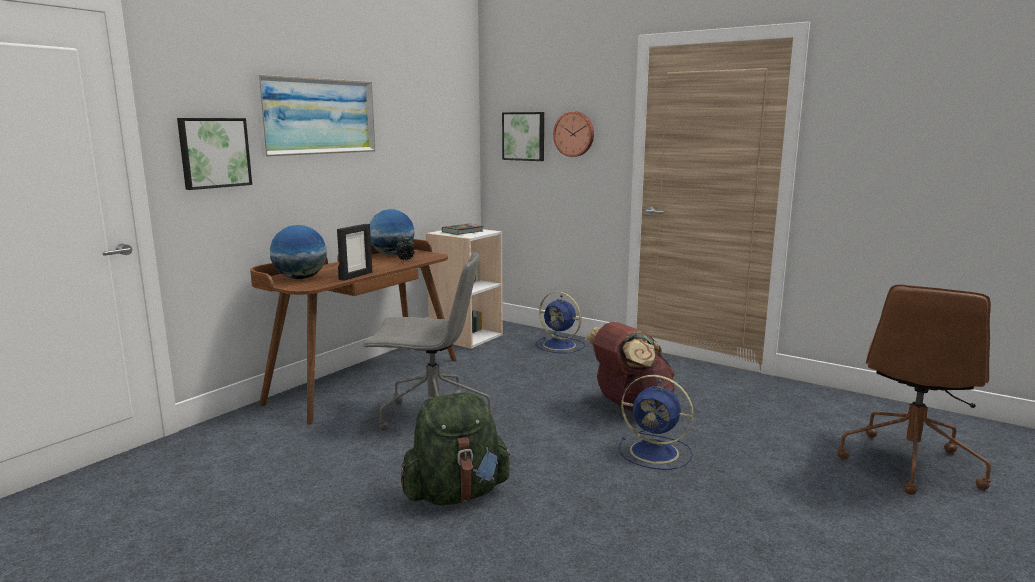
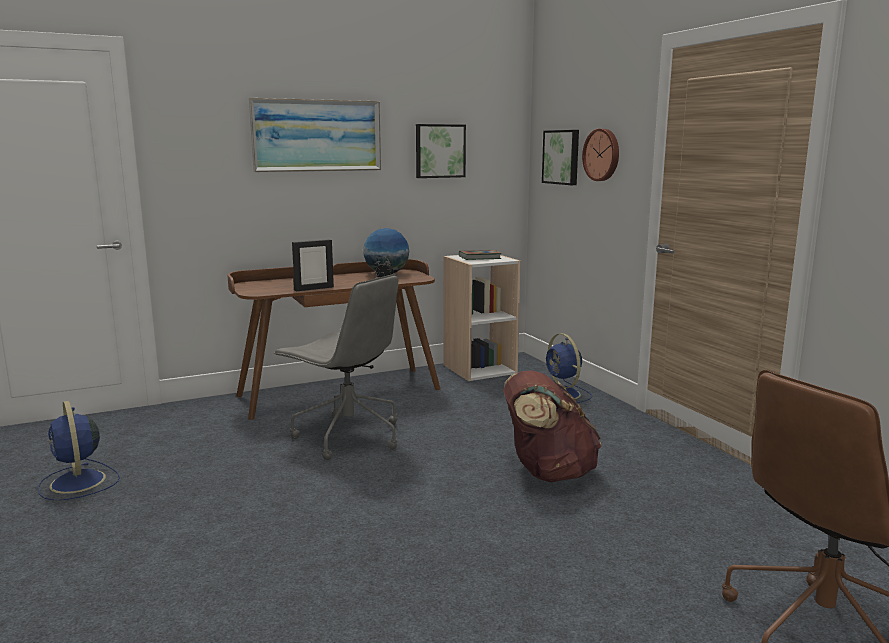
camera: 30 degrees right, 0 degrees up
picture [177,118,252,190] -> picture moved to [416,124,466,178]
globe [270,225,327,279] -> none
green backpack [401,392,510,505] -> none
blue fan [619,375,694,470] -> blue fan moved to [38,401,120,501]

